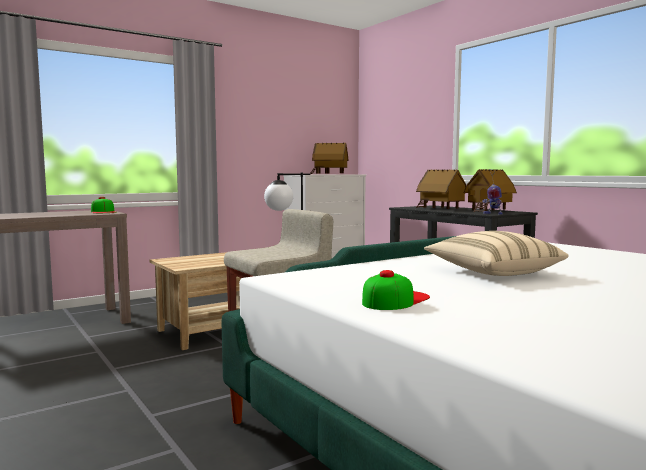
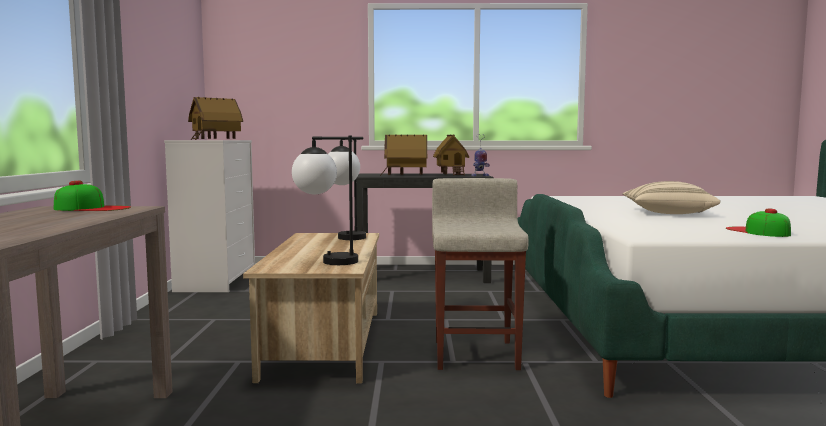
camera: 55 degrees left, 0 degrees up
none -> table lamp [292,136,363,265]

